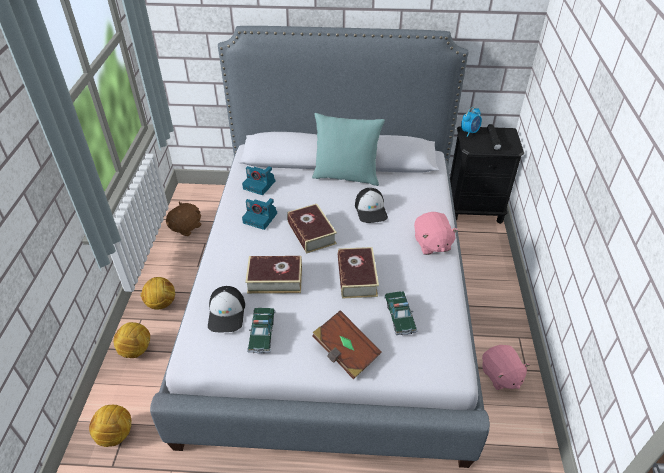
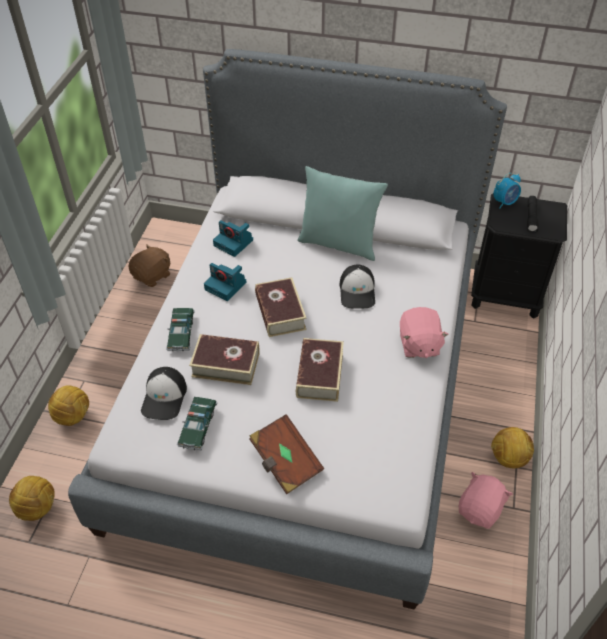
camera: 10 degrees right, 5 degrees up
football [140,277,175,310] -> football moved to [491,427,534,468]
toy car [384,291,418,335] -> toy car moved to [166,308,195,352]
pink plush toy [482,345,530,390] -> pink plush toy turned 135 degrees counterclockwise [459,472,513,529]

